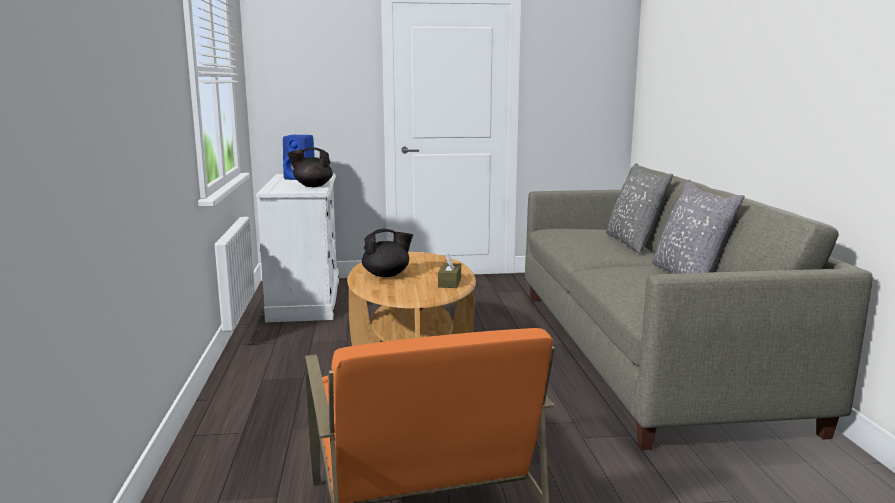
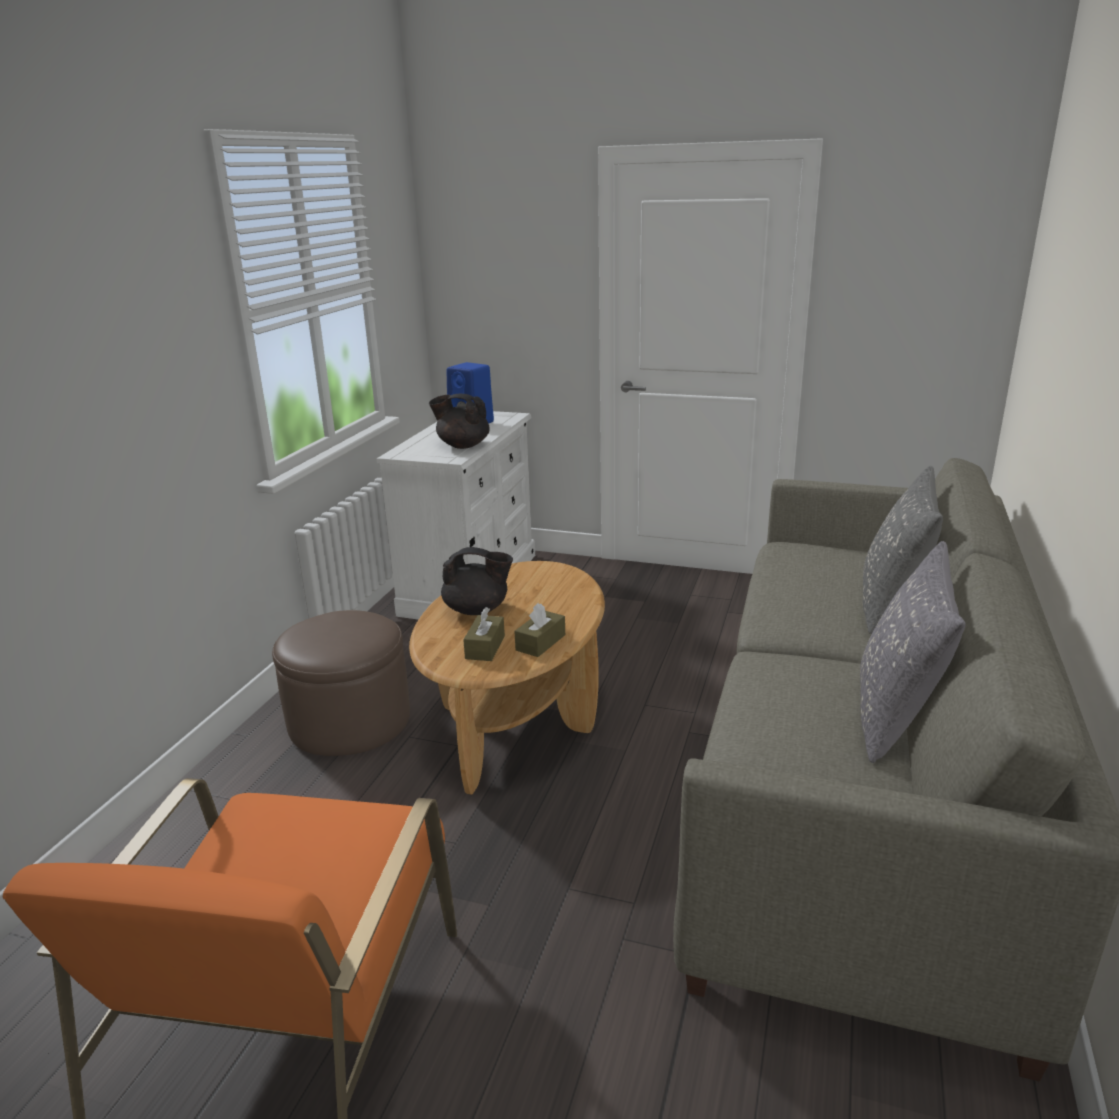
camera: 25 degrees right, 10 degrees up
none -> brown ottoman [272,610,410,756]
none -> brown tissue box [463,607,505,661]

